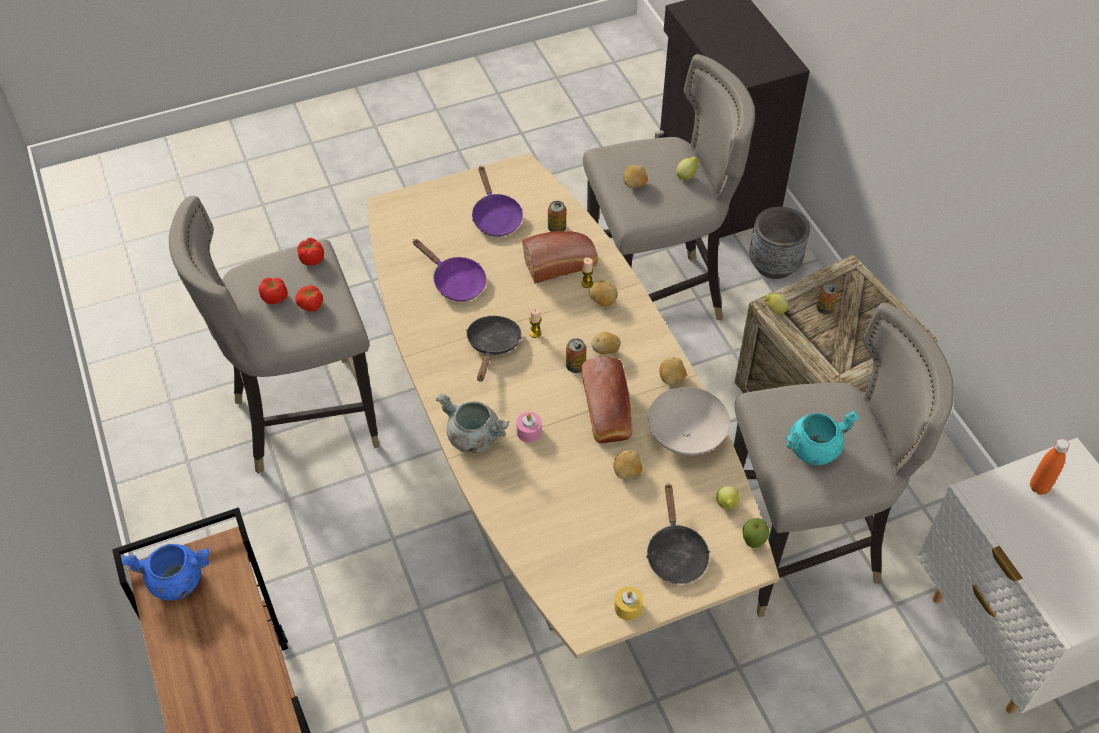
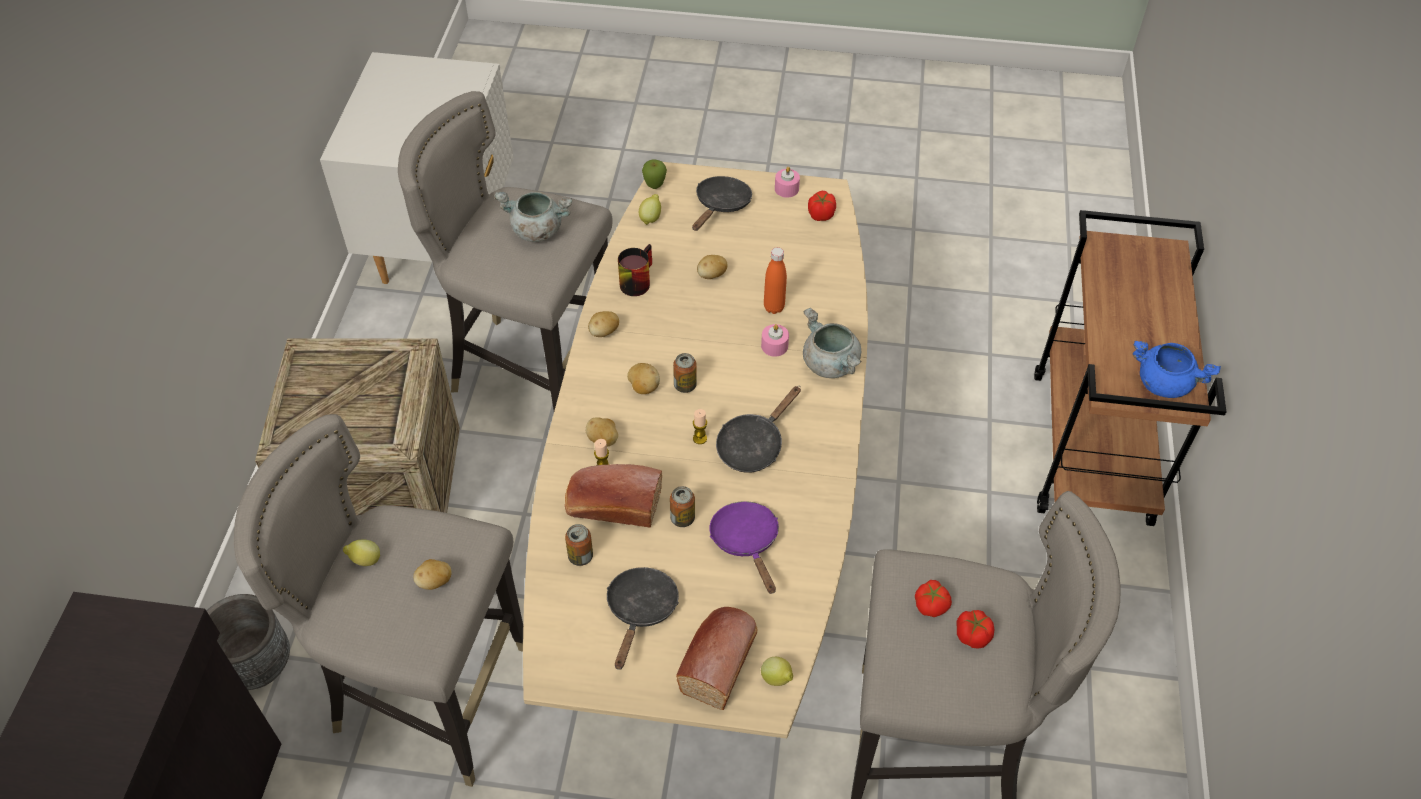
camera: 150 degrees left, 0 degrees up
tomato [297,238,324,266] -> tomato moved to [808,191,836,221]
purple frying pan [472,166,523,237] -> black frying pan [607,567,679,670]
bread [581,356,632,443] -> bread moved to [676,607,758,710]
yellow candle [614,587,643,621] -> pink candle [775,167,800,198]
white bowl [648,387,730,456] -> mug [618,244,652,296]
lemon [765,293,788,314] -> lemon moved to [761,657,793,686]
turquoise cooking pot [786,411,859,465] -> grey cooking pot [494,192,572,242]
can [816,283,839,314] -> can moved to [670,486,695,527]
orange bottle [1030,439,1070,495] -> orange bottle moved to [764,247,787,314]

